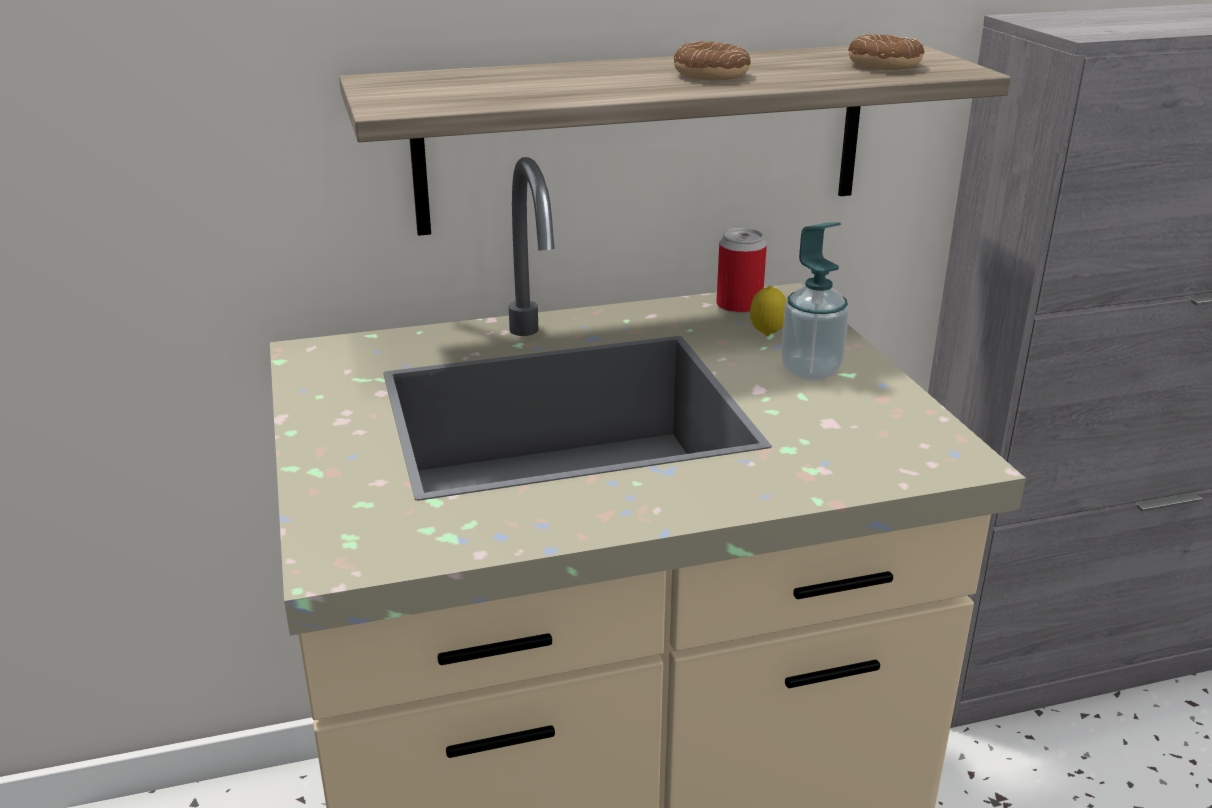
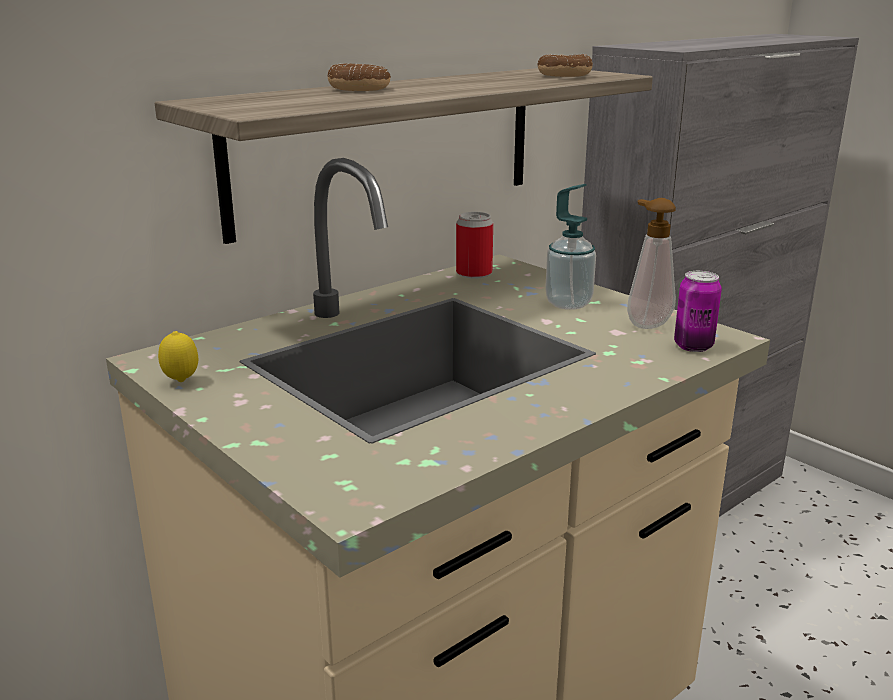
camera: 25 degrees left, 5 degrees down
donut [673,41,751,81] -> donut moved to [328,63,391,91]
lemon [750,286,786,336] -> lemon moved to [158,331,198,382]
none -> soap dispenser [627,198,676,329]
none -> can [674,271,722,352]

